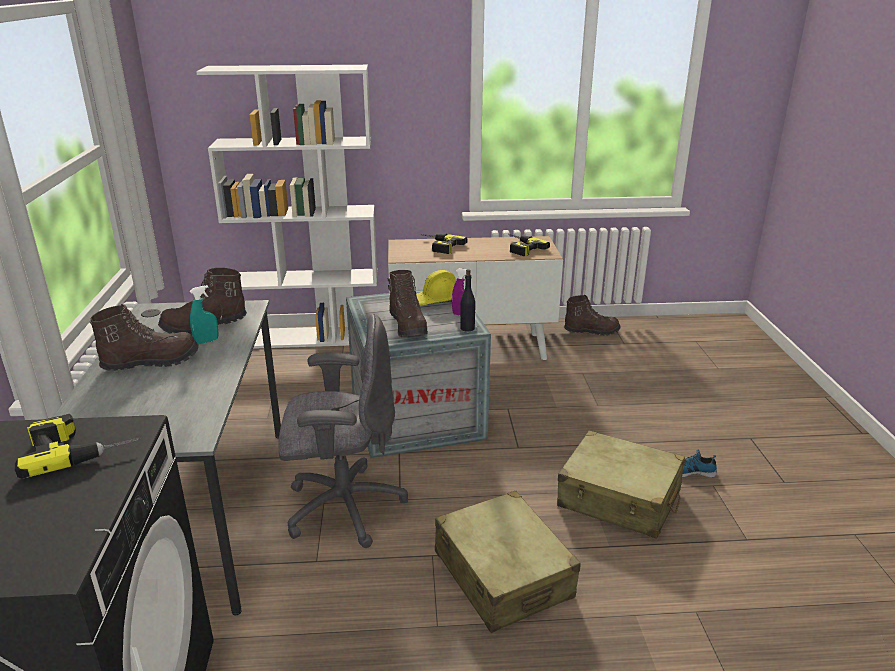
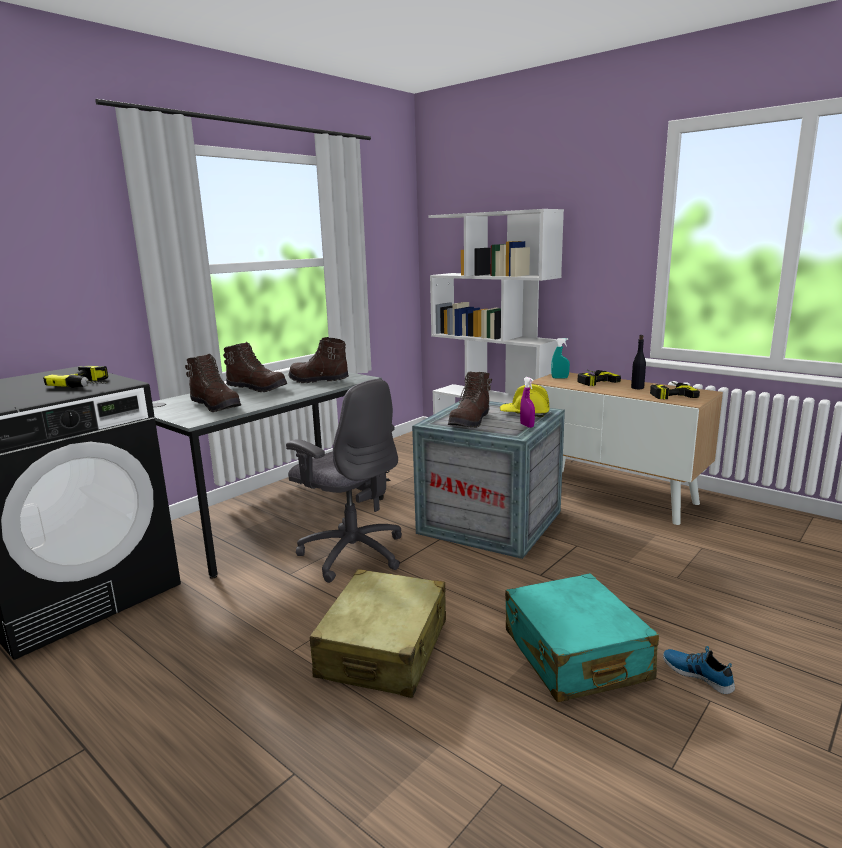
camera: 45 degrees right, 10 degrees down
turquoise spray bottle [189,285,219,344] -> turquoise spray bottle moved to [551,338,570,379]
black bottle [460,269,475,332] -> black bottle moved to [631,335,646,389]
beige suitcase [557,431,685,539] -> turquoise suitcase [505,573,659,702]
brown boot [564,295,621,336] -> brown boot moved to [185,354,241,412]

